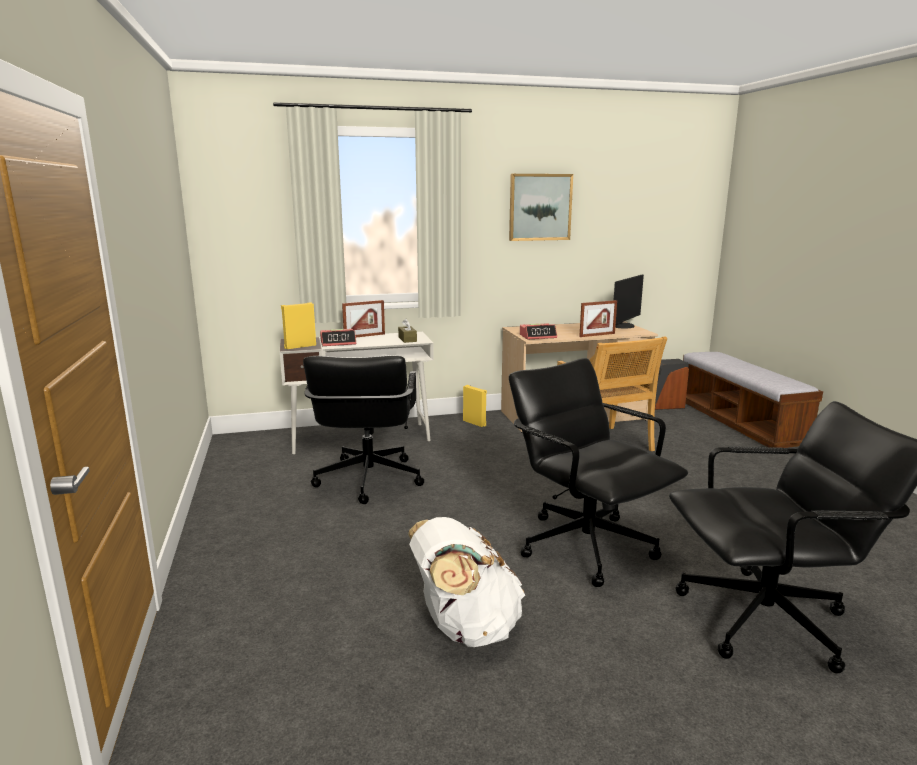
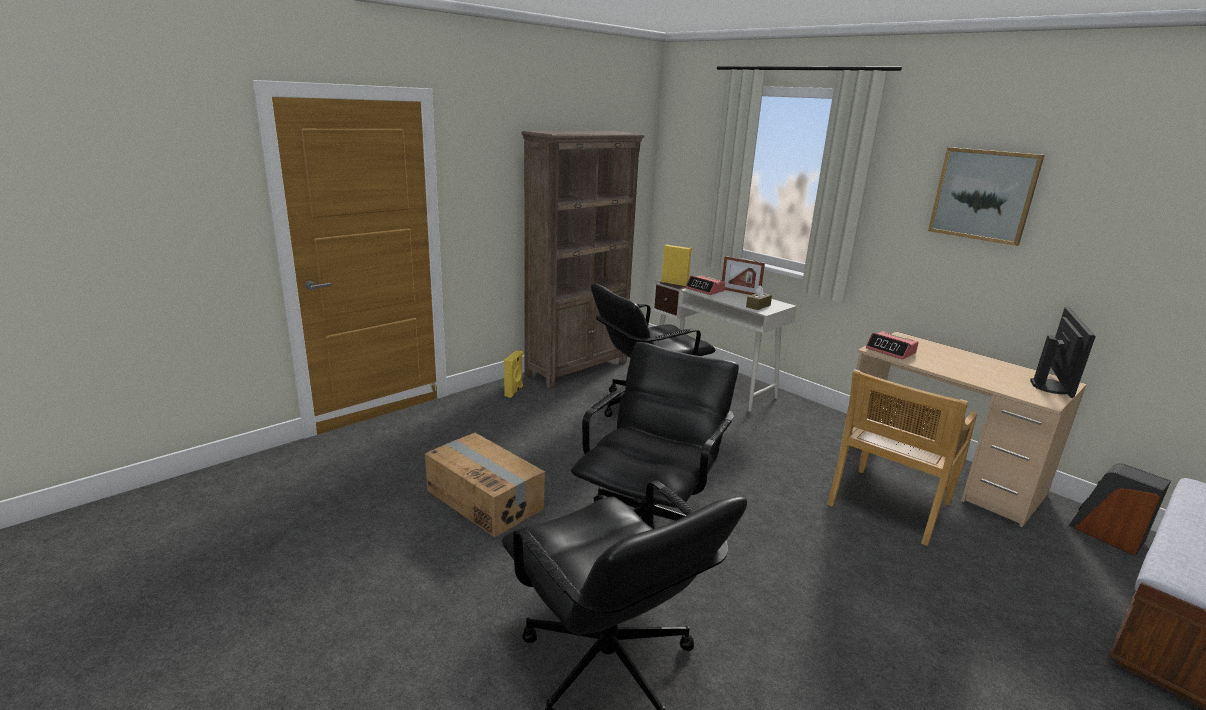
camera: 60 degrees right, 5 degrees up
white backpack [408,517,525,647] -> cardboard box [425,433,545,537]
yellow speaker [463,385,487,427] -> yellow speaker moved to [504,351,523,398]
picture frame [579,300,617,337] -> none
monitor [614,274,644,328] -> monitor turned 75 degrees counterclockwise [1030,306,1096,398]
none -> brown bookcase [521,131,645,388]

